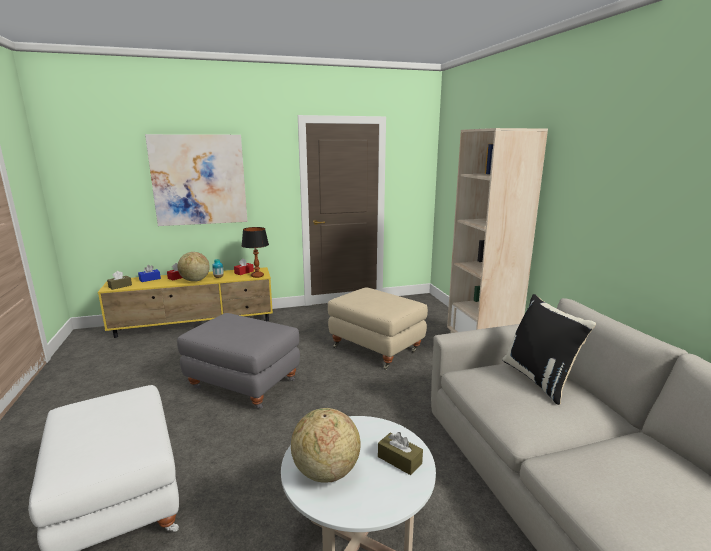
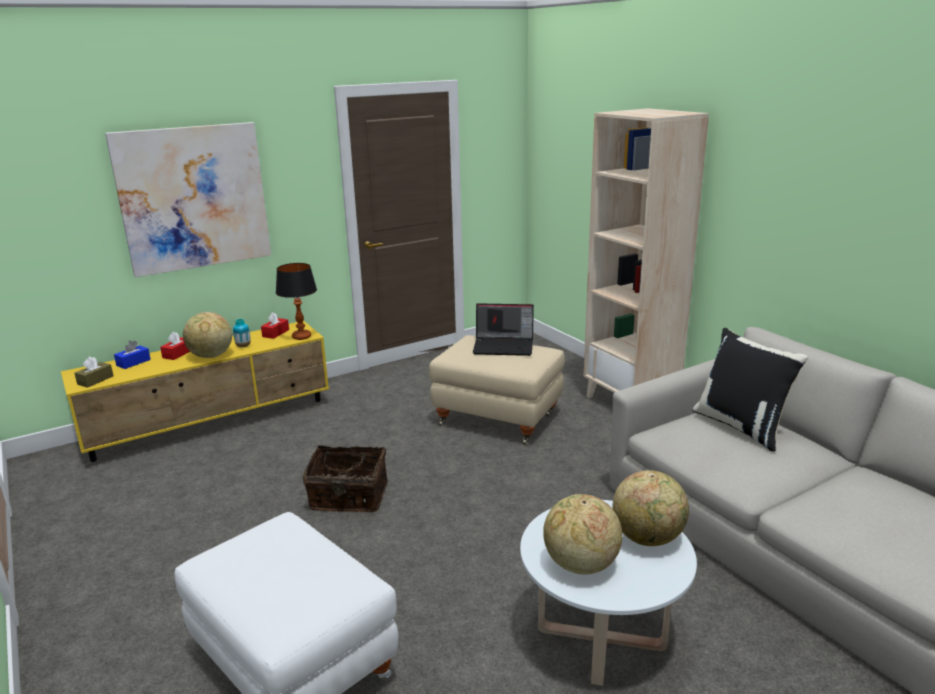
camera: 15 degrees left, 5 degrees up
grey ottoman [177,313,300,408] -> basket [303,445,388,512]
brown tissue box [378,432,423,475] -> globe [613,470,689,546]
none -> laptop [473,303,534,356]

